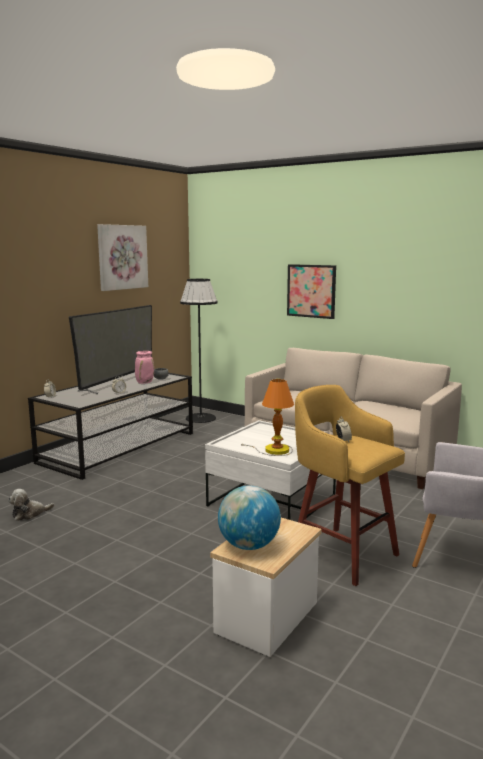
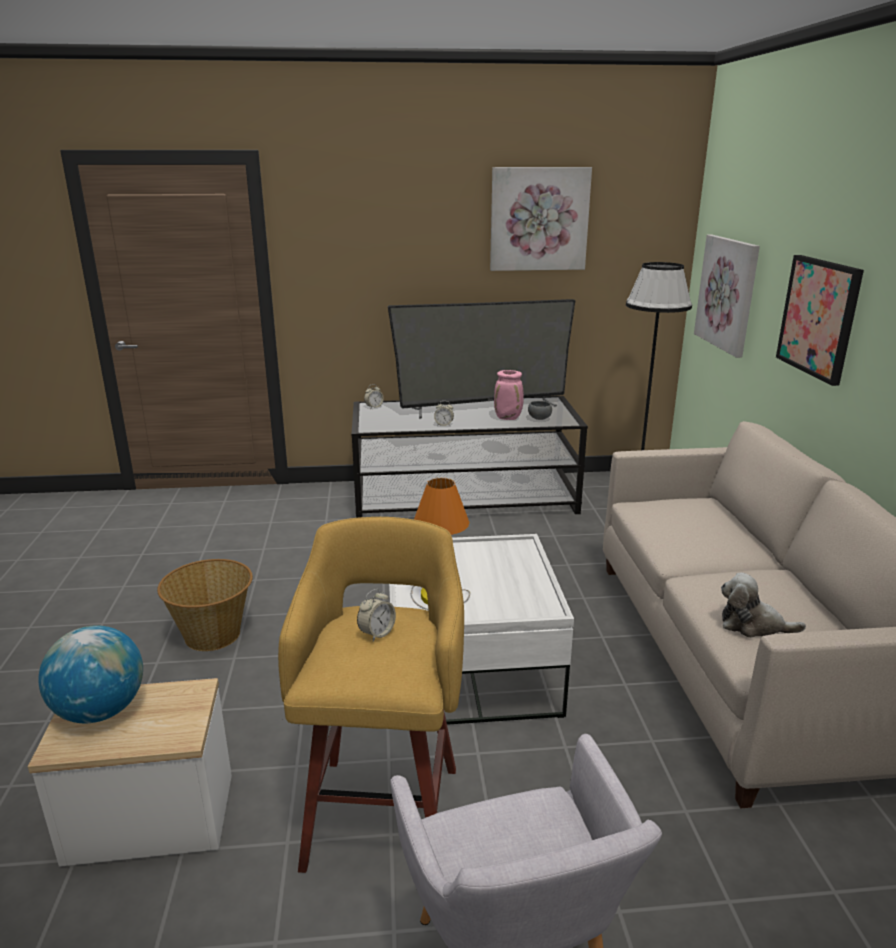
camera: 50 degrees right, 10 degrees up
plush toy [8,489,54,521] -> plush toy moved to [721,573,806,638]
none -> basket [157,559,253,651]
none -> picture [694,235,760,358]

